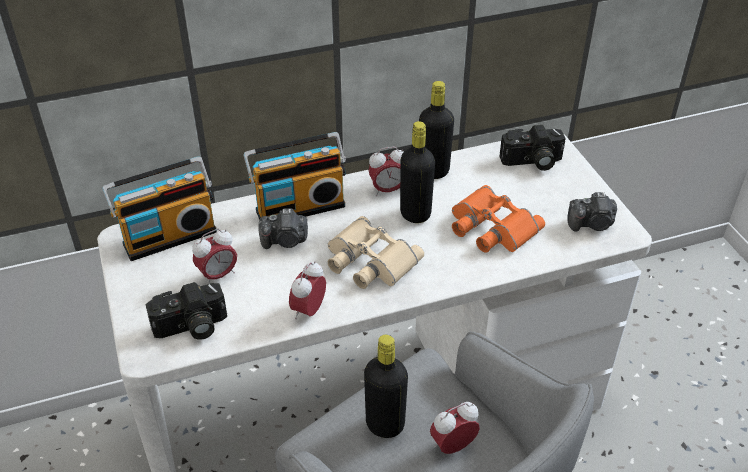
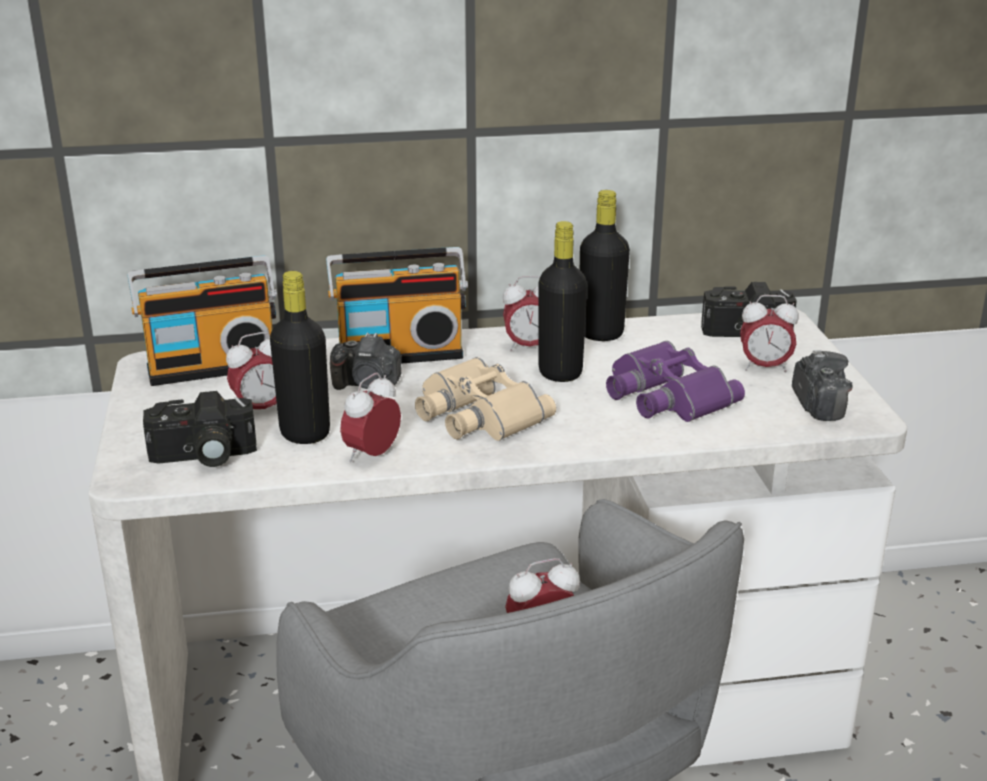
camera: 10 degrees right, 15 degrees down
black bottle [364,335,408,438] -> black bottle moved to [270,271,330,444]
orange binoculars [452,185,545,253] -> purple binoculars [606,341,745,422]
camera [567,192,617,232] -> camera turned 105 degrees counterclockwise [792,351,852,421]
none -> alarm clock [740,295,799,372]

